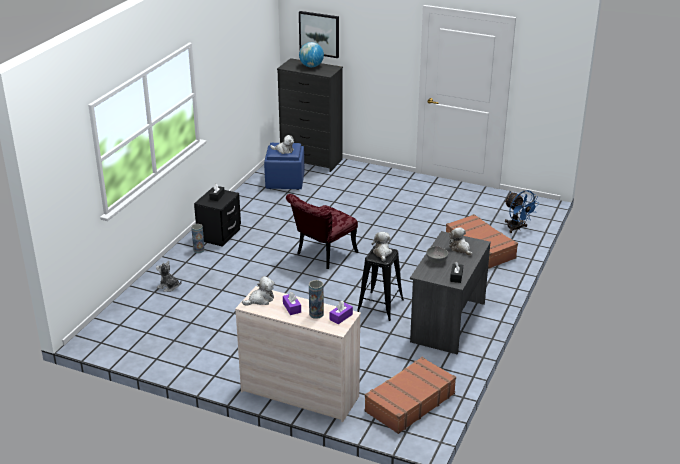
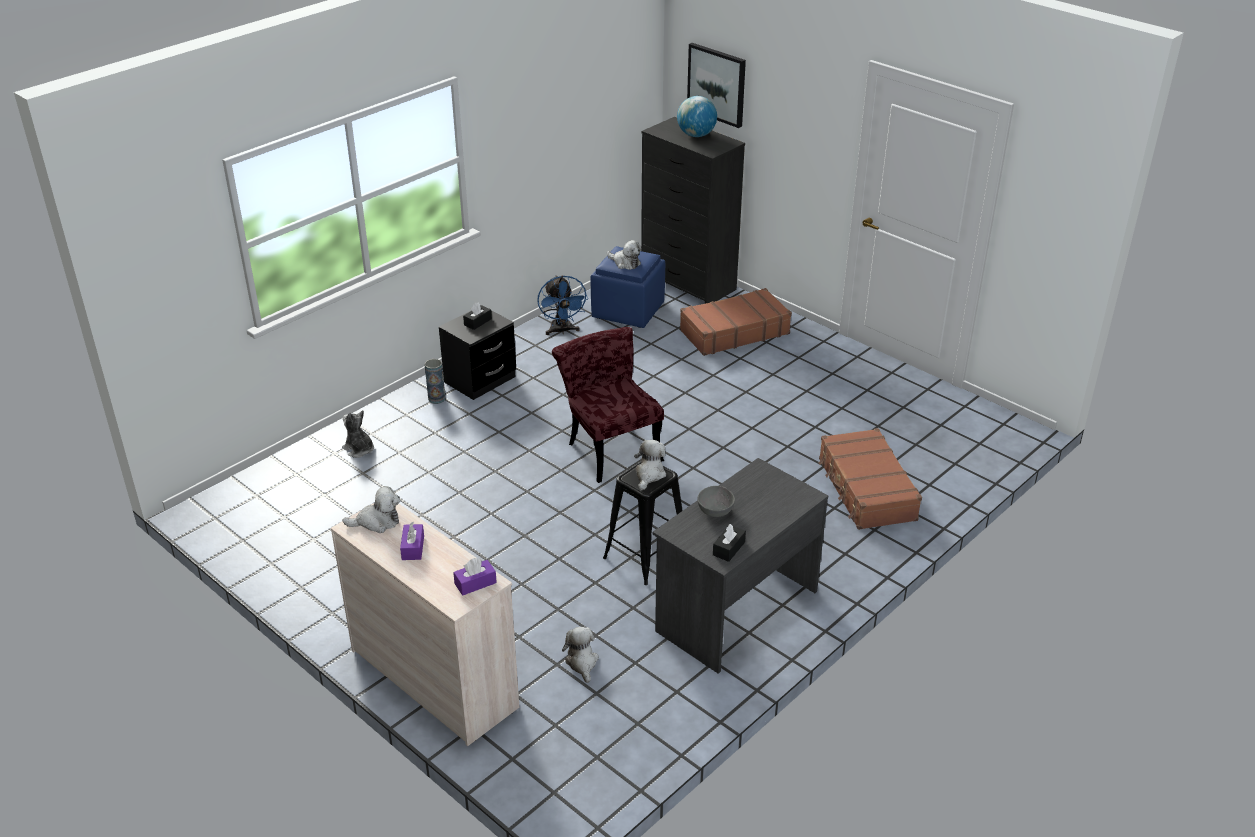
camera: 20 degrees right, 5 degrees up
red chair [286,194,358,269] -> red chair turned 90 degrees clockwise [552,327,664,483]
vase [309,280,324,319] -> none
brown suitcase [364,357,456,434] -> brown suitcase moved to [680,288,792,356]
plush toy [449,228,473,256] -> plush toy moved to [562,627,599,683]
blue fan [504,190,538,233] -> blue fan moved to [537,275,588,335]

